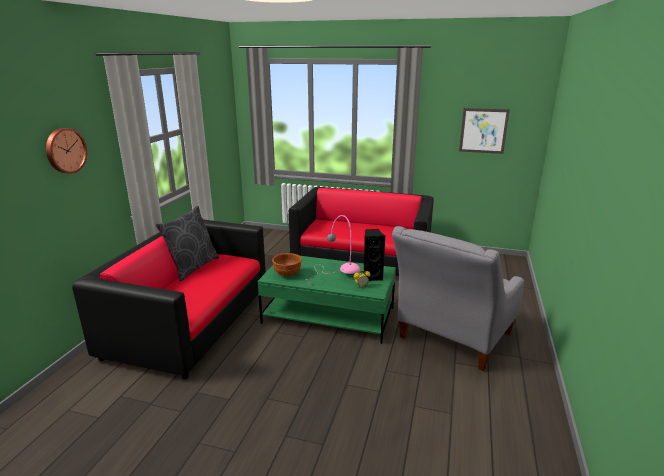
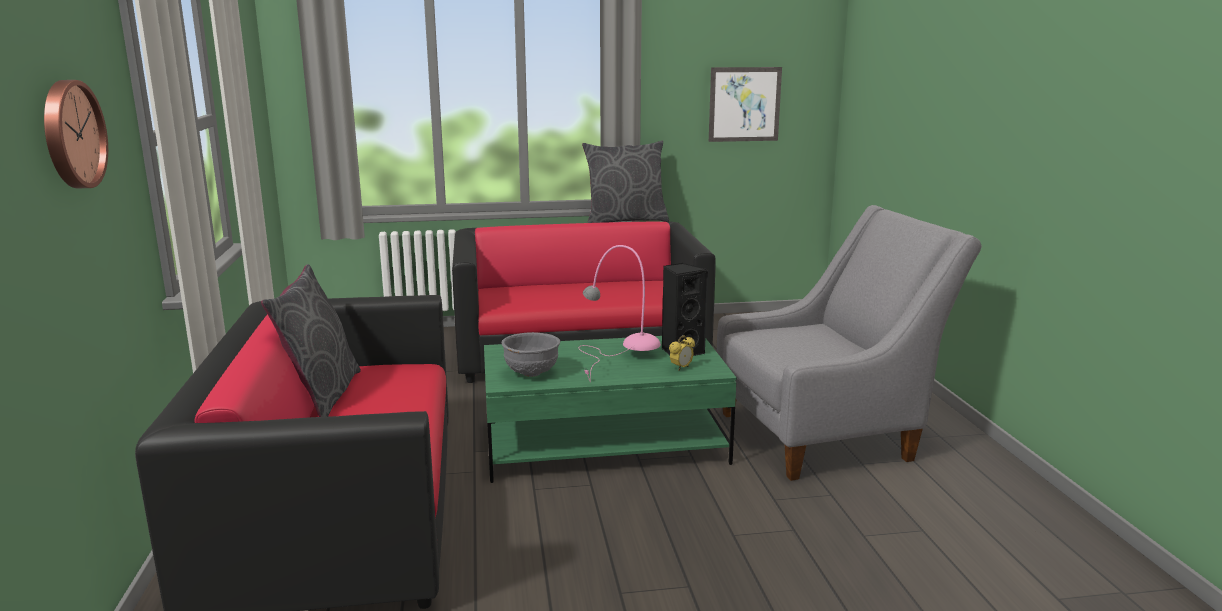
camera: 25 degrees left, 5 degrees down
brown bowl [272,253,302,277] -> grey bowl [502,332,560,377]
grey armchair [392,226,524,371] -> grey armchair turned 120 degrees counterclockwise [717,205,982,481]
none -> grey pillow [582,141,669,223]

